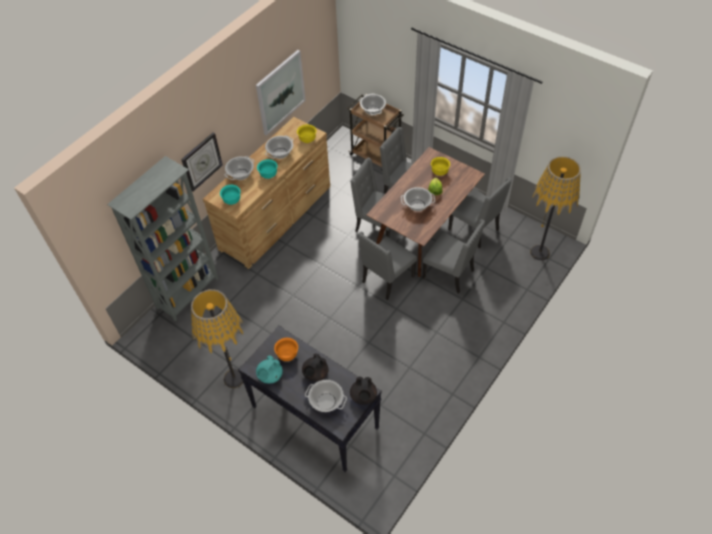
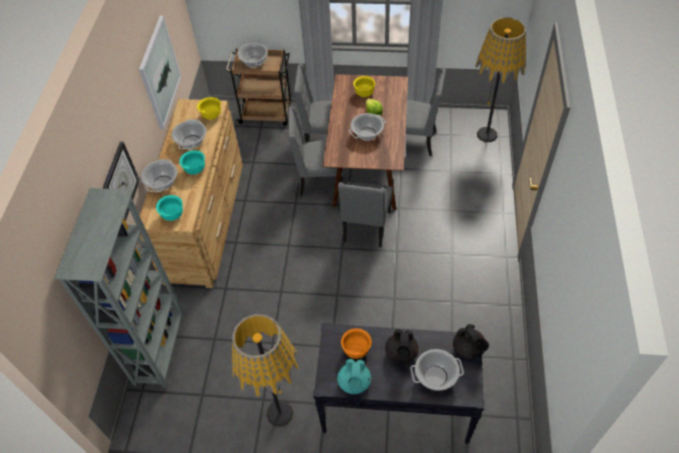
camera: 30 degrees left, 0 degrees up
grey chair [423,219,486,294] -> none

